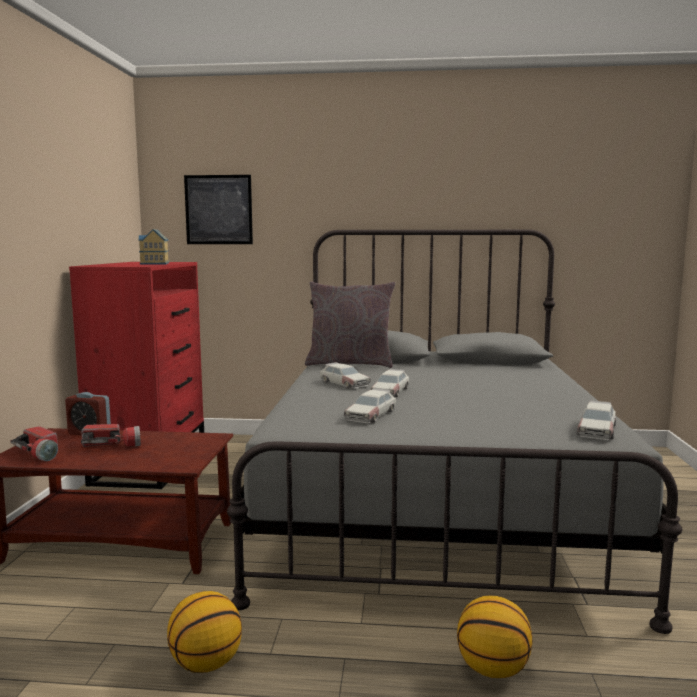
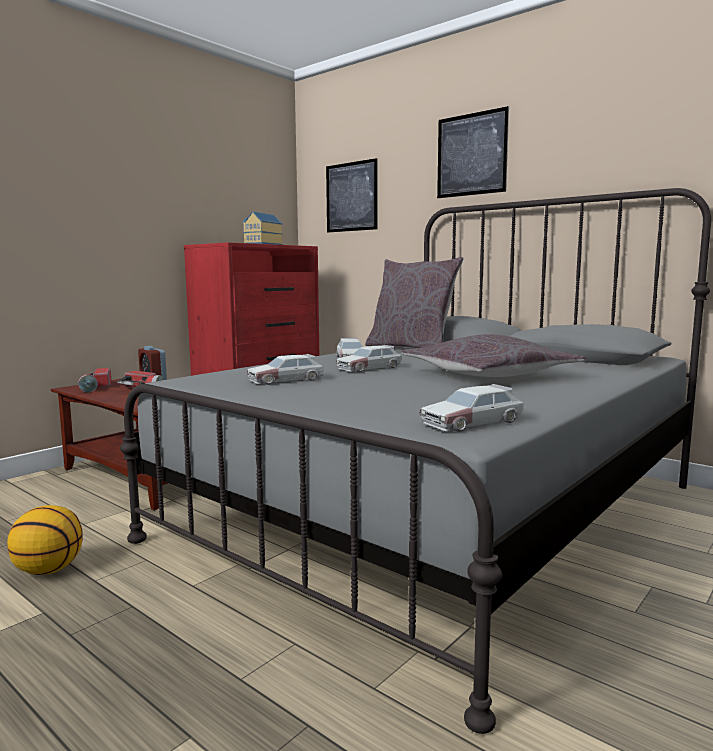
camera: 35 degrees right, 0 degrees up
basketball [457,595,533,678] -> none
none -> grey pillow [401,334,586,377]
none -> picture [437,106,509,198]

